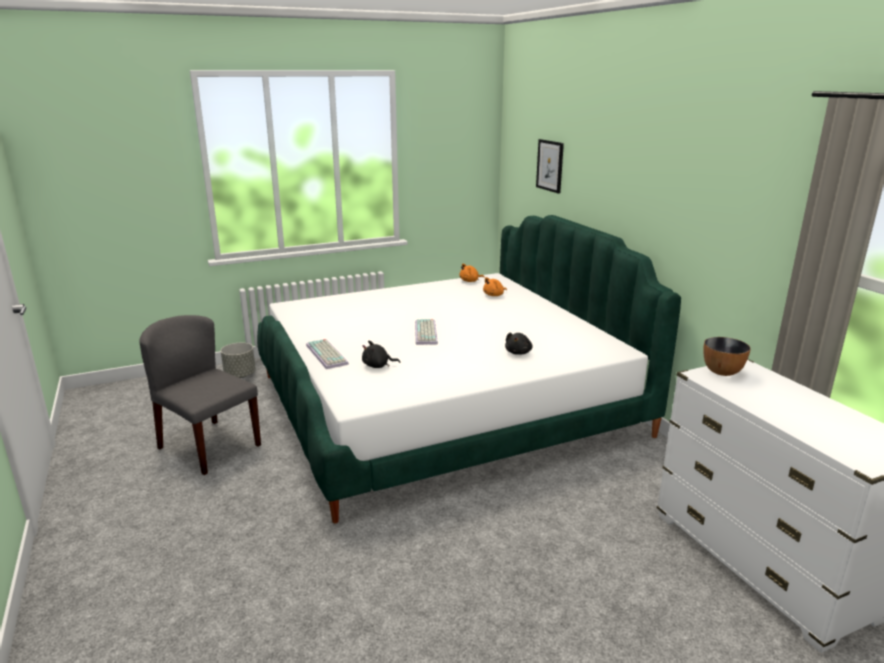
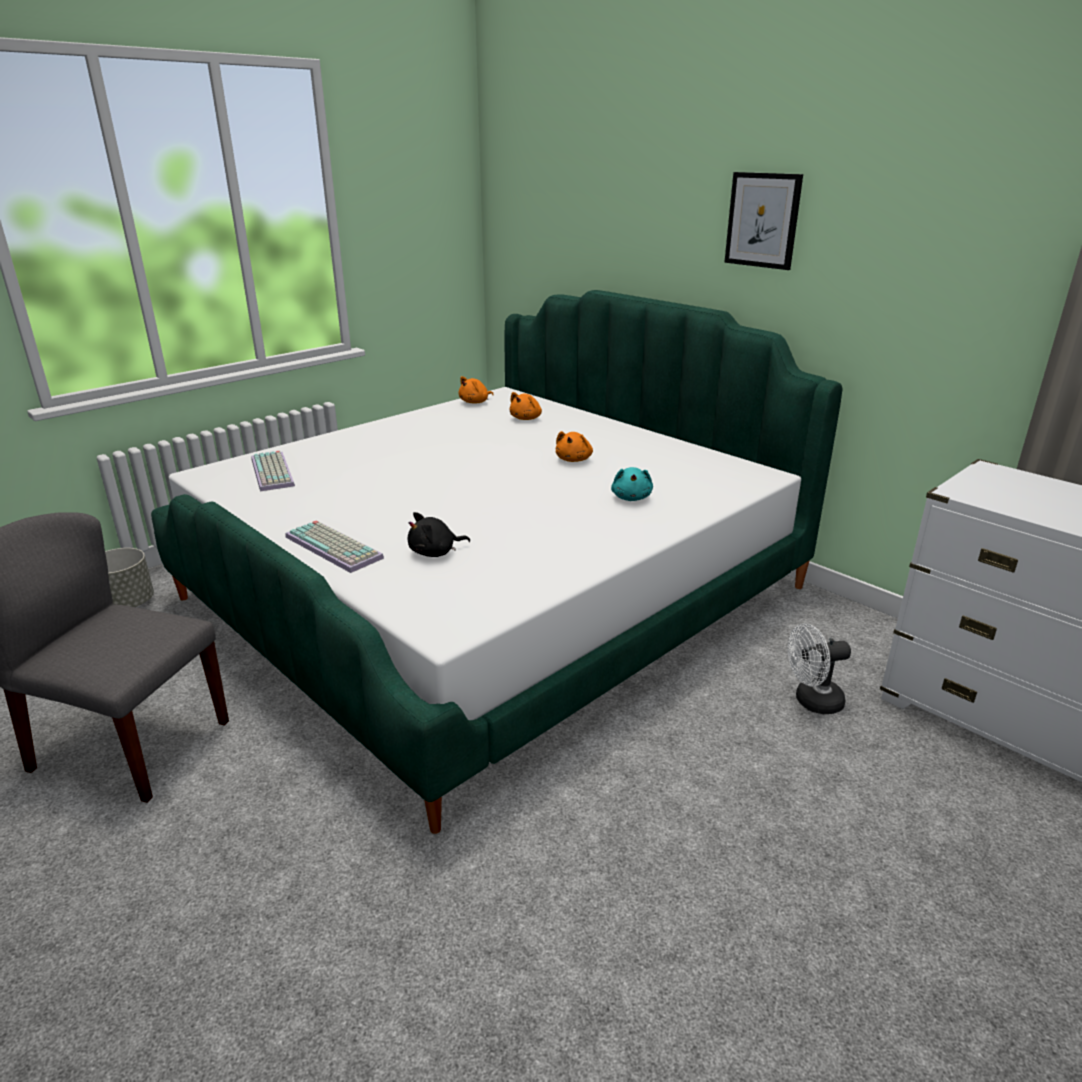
camera: 20 degrees left, 5 degrees up
keyboard [415,319,438,345] -> keyboard moved to [251,451,295,491]
black plush toy [505,333,533,355] -> turquoise plush toy [611,467,653,501]
picture [536,139,564,193] -> picture moved to [724,172,803,270]
bowl [703,337,751,376] -> none
none -> orange plush toy [556,431,593,462]
none -> white fan [788,623,851,714]

